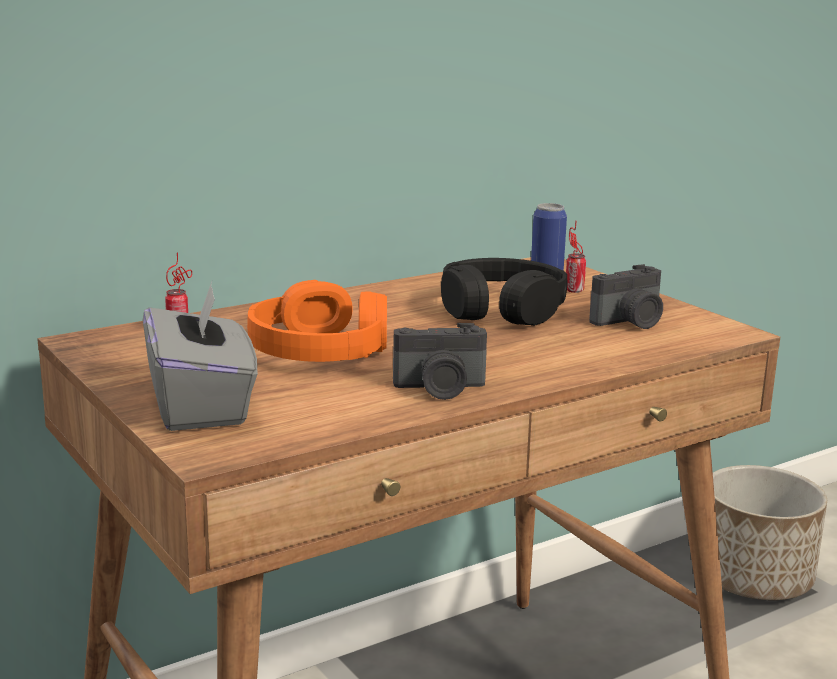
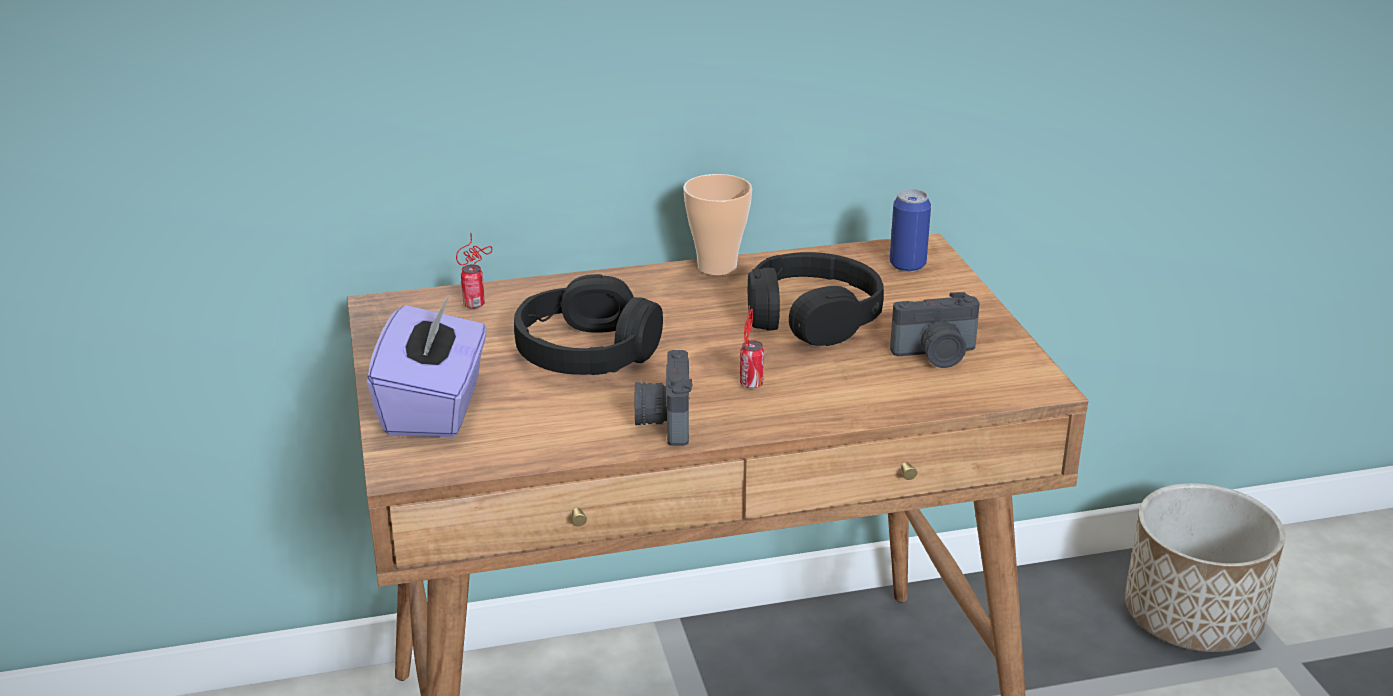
camera: 20 degrees right, 10 degrees up
grey tissue box [143,282,258,431] -> purple tissue box [367,295,487,437]
orange headphones [247,280,387,362] -> black headphones [514,274,663,375]
camera [393,323,487,400] -> camera turned 75 degrees clockwise [635,350,693,446]
can [566,222,586,293] -> can moved to [740,305,764,388]
none -> cup [683,174,752,276]

